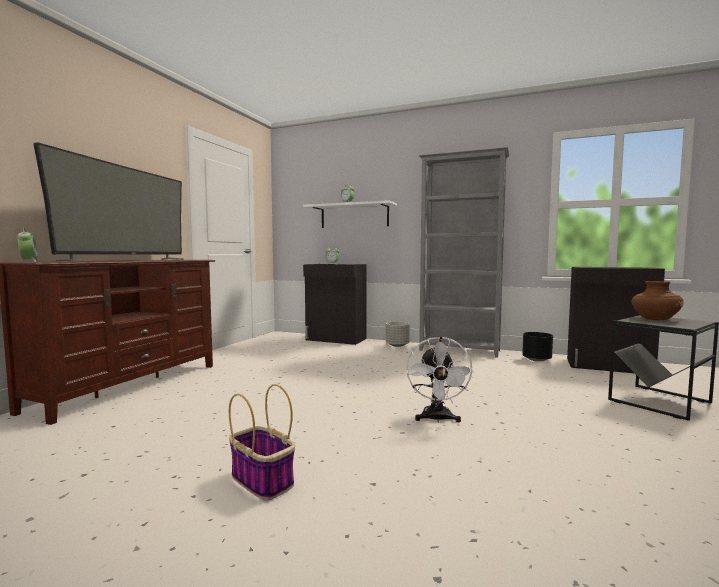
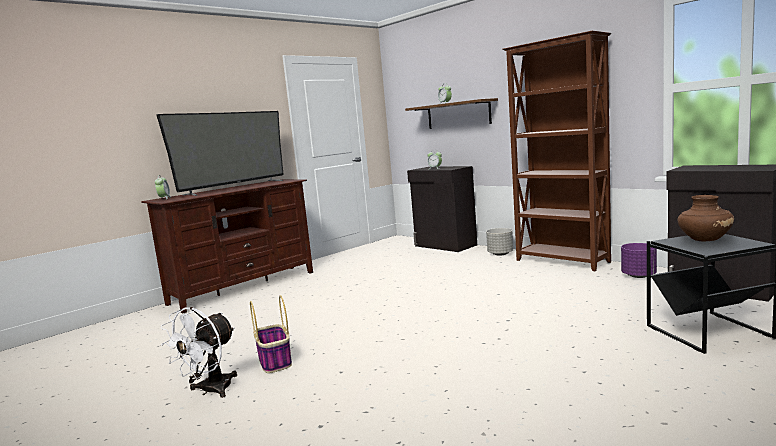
camera: 25 degrees right, 5 degrees up
white shelf [303,200,397,228] -> brown shelf [405,98,498,129]
white fan [406,336,475,423] -> white fan moved to [161,307,237,398]
grey bookcase [419,147,509,358] -> brown bookcase [502,31,611,271]
black planter [522,332,553,362] -> purple planter [621,243,657,278]

